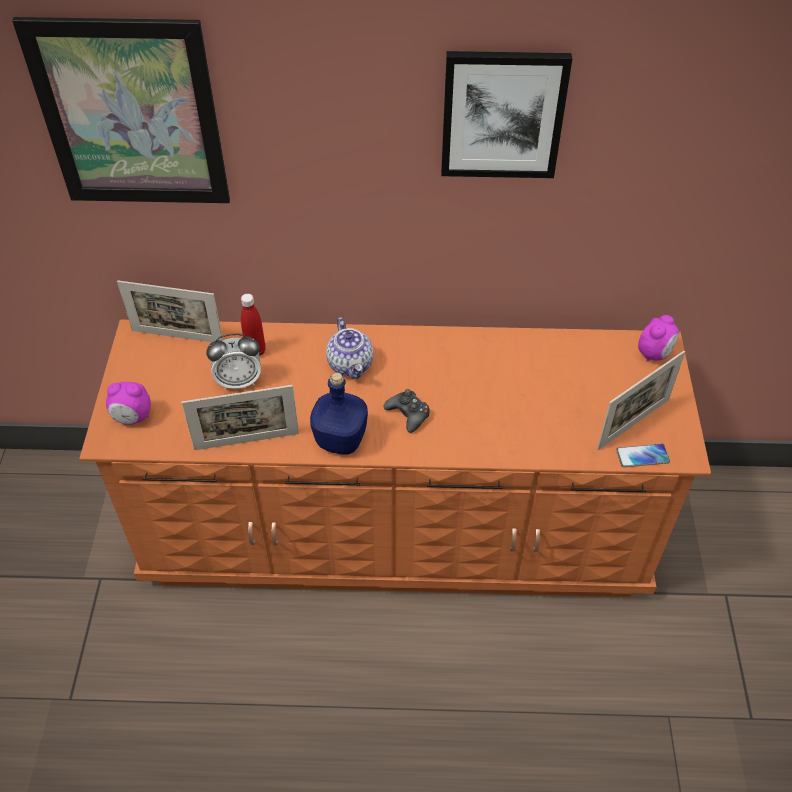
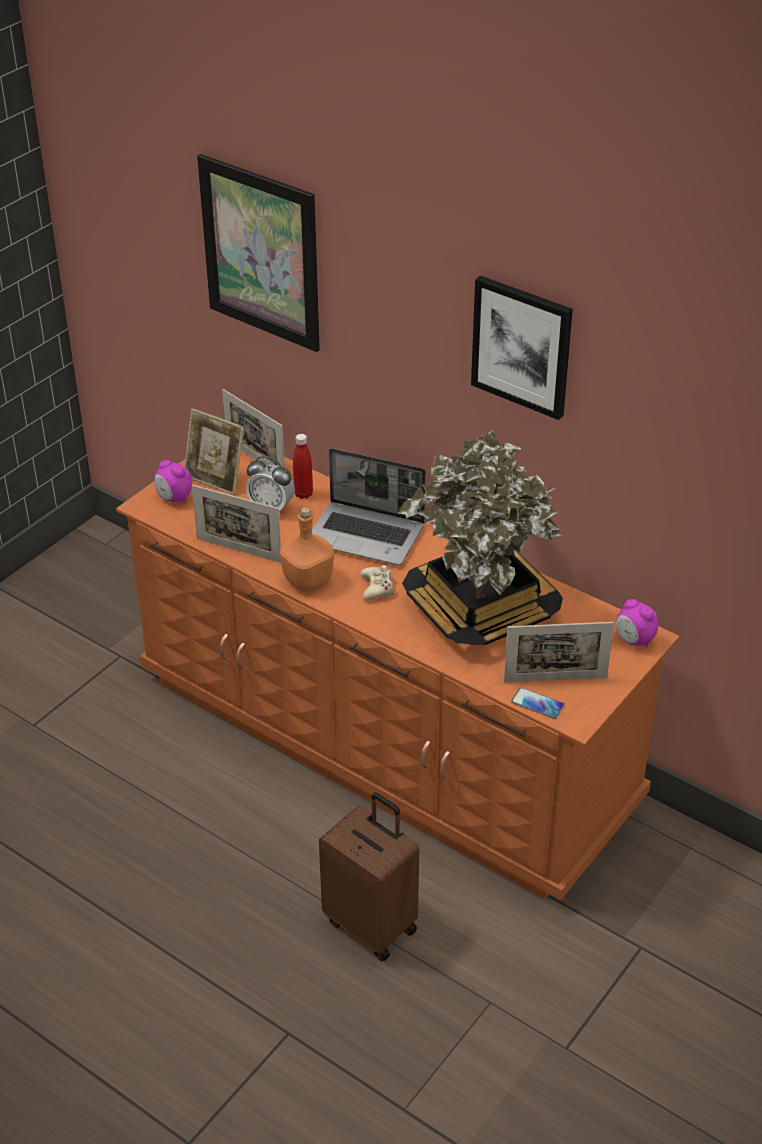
camera: 35 degrees right, 10 degrees down
blue bottle [310,372,368,455] -> orange bottle [280,507,334,592]
teapot [326,317,374,379] -> laptop [312,448,426,565]
black game controller [383,389,430,433] -> beige game controller [361,565,394,600]
alarm clock [638,315,679,361] -> alarm clock turned 60 degrees clockwise [616,599,658,647]
none -> picture frame [184,408,244,495]
none -> brown suitcase [319,792,419,961]
none -> potted plant [398,430,563,645]

